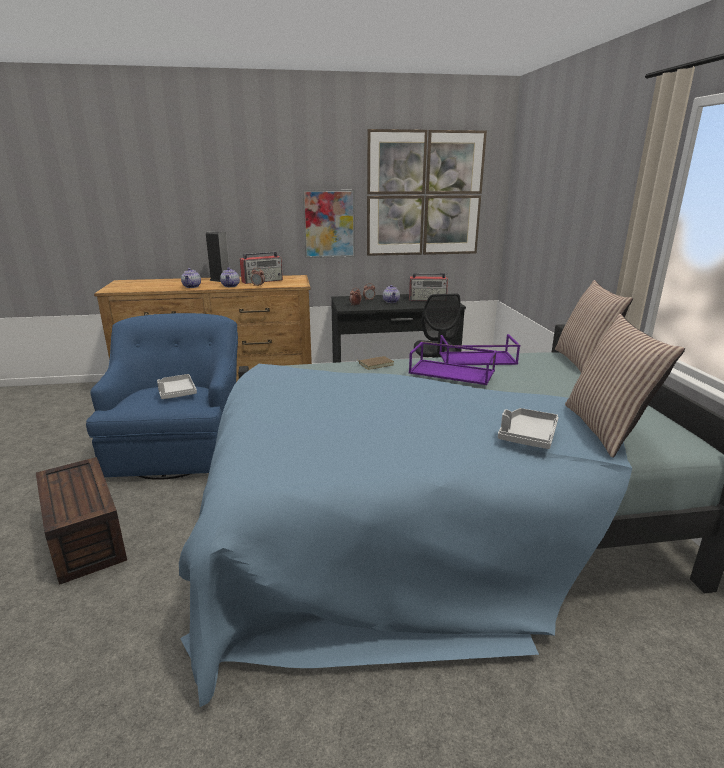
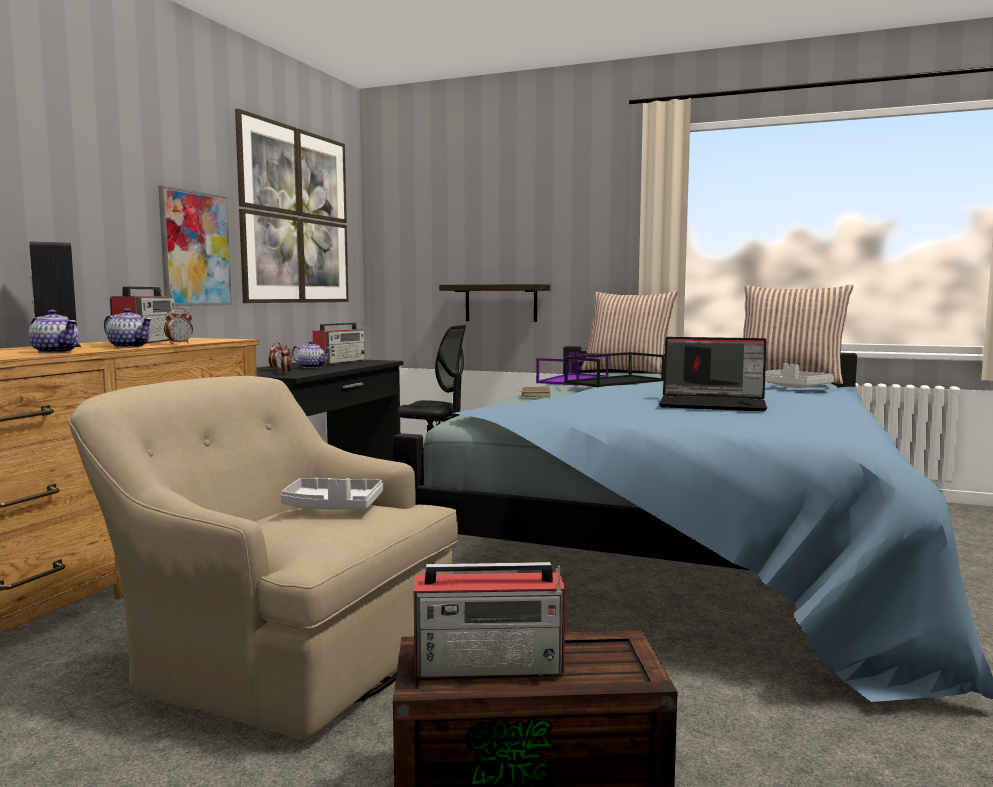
camera: 60 degrees left, 15 degrees down
blue armchair [86,313,238,480] -> beige armchair [68,376,458,740]
purple tray [409,341,497,385] -> black tray [564,352,665,387]
none -> radio [414,562,565,678]
none -> shelf [439,284,551,322]
none -> laptop [659,337,767,411]

